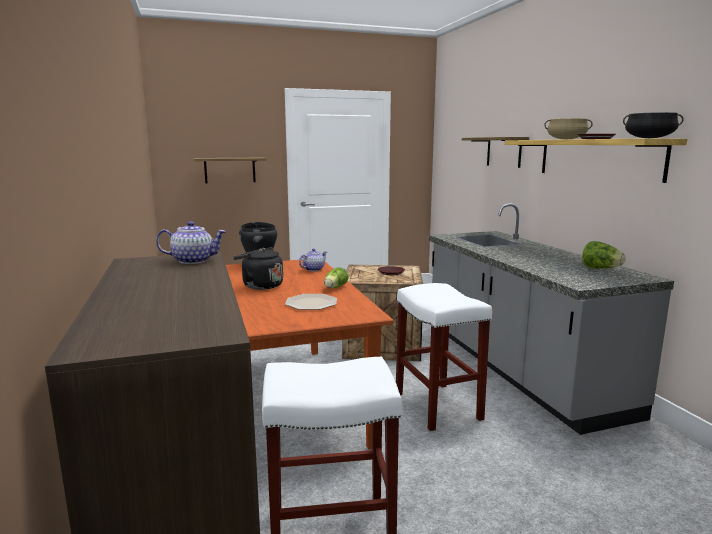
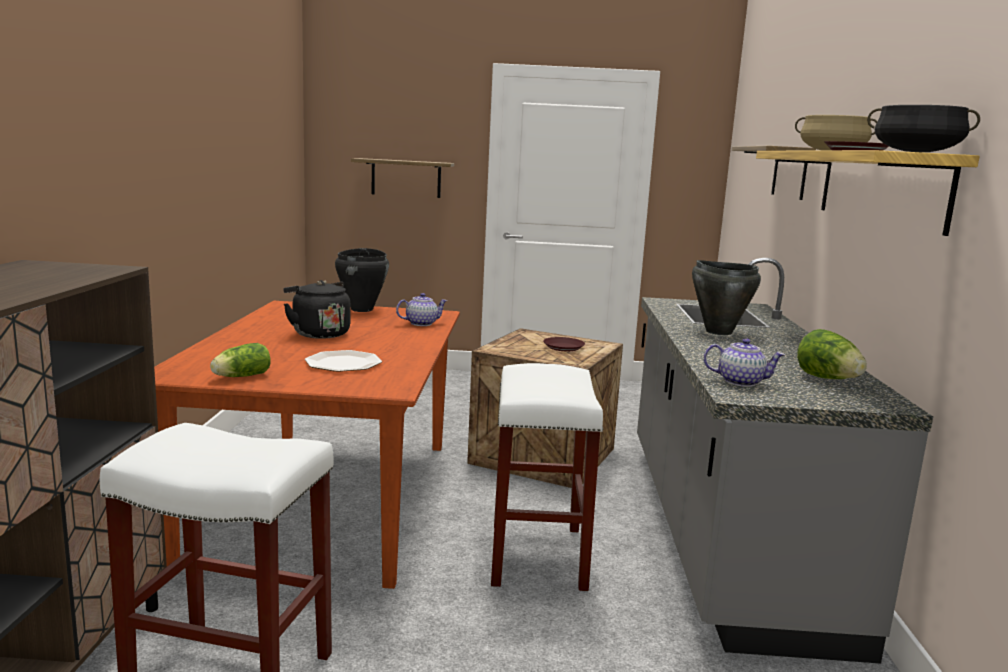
camera: 20 degrees right, 0 degrees up
teapot [156,221,226,264] -> teapot moved to [704,338,785,387]
lettuce [324,267,348,288] -> lettuce moved to [210,343,271,377]
none -> black cooking pot [692,260,761,335]

